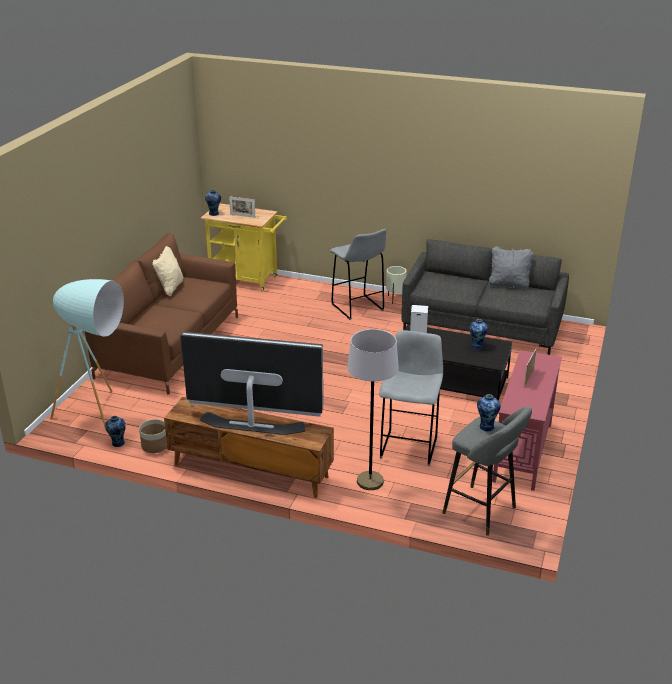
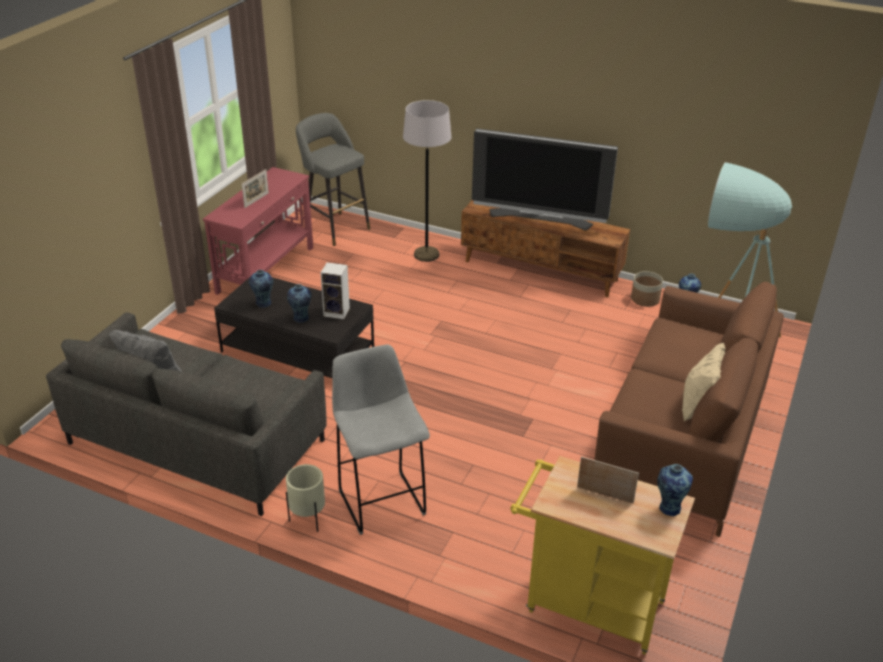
camera: 175 degrees left, 5 degrees up
grey stool [379,330,443,466] -> none
vase [477,394,500,431] -> vase moved to [287,284,312,323]

